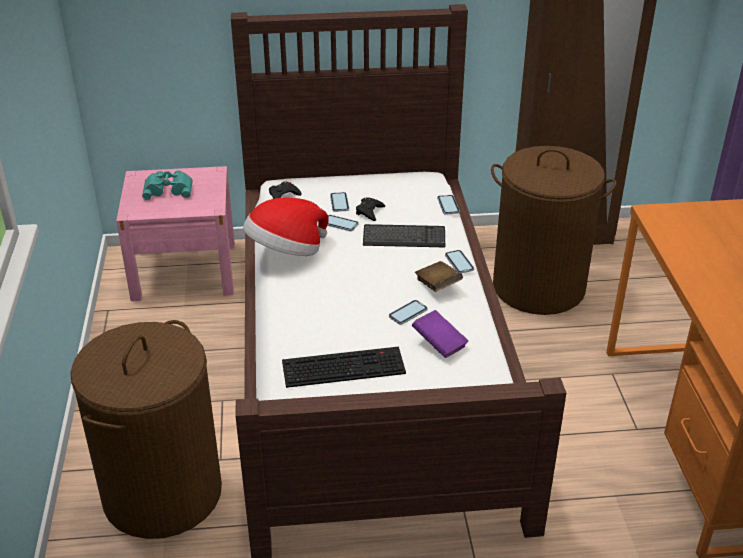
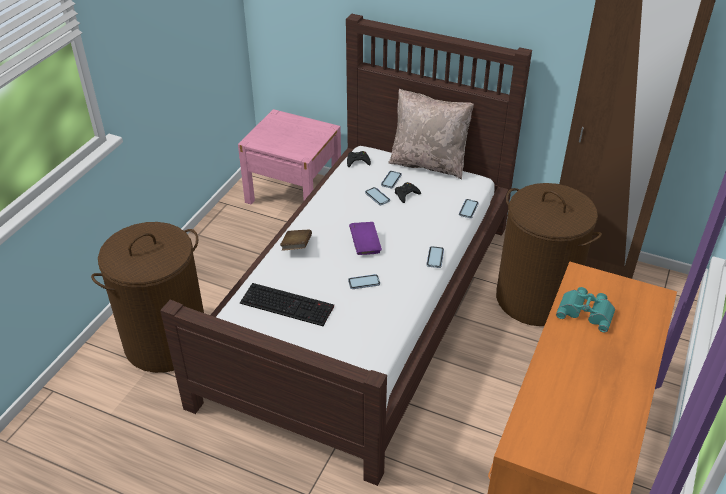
camera: 30 degrees right, 5 degrees up
turquoise binoculars [142,170,193,200] -> turquoise binoculars moved to [556,287,615,333]
hat [243,198,329,256] -> none
keyboard [363,224,445,247] -> none
purple book [412,310,469,358] -> purple book moved to [349,222,382,255]
brown book [415,261,463,292] -> brown book moved to [280,230,312,251]
none -> beige pillow [388,89,474,179]

